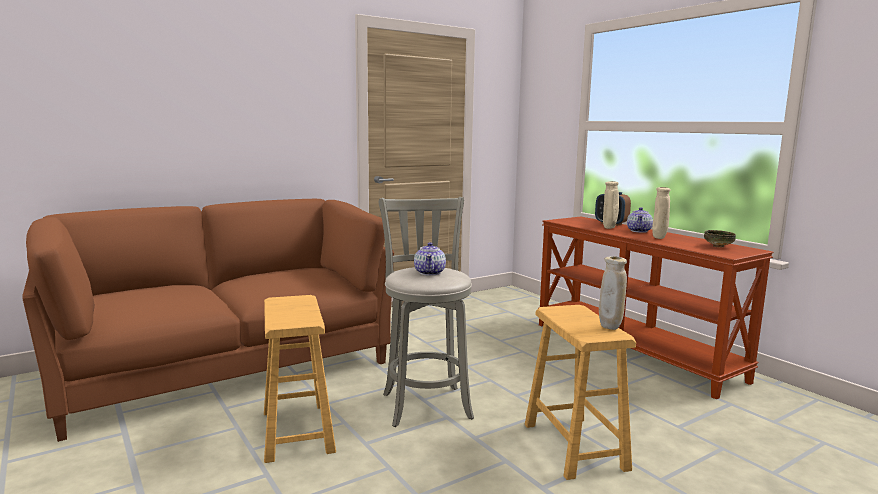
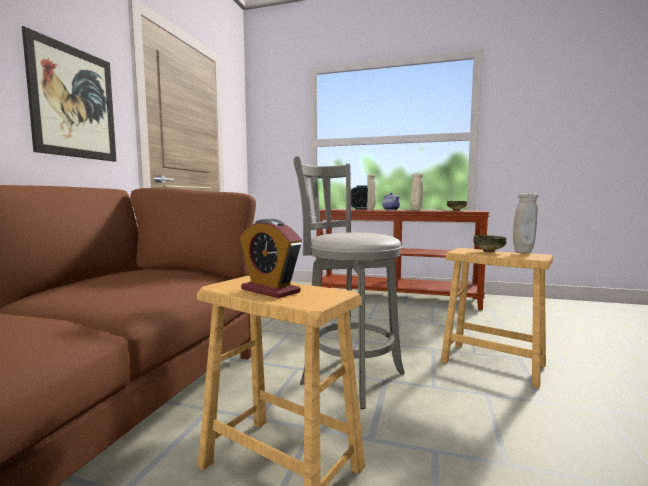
camera: 40 degrees left, 5 degrees down
teapot [414,242,446,276] -> none
none -> picture [22,26,117,162]
none -> alarm clock [240,219,302,298]
none -> bowl [473,235,506,252]

